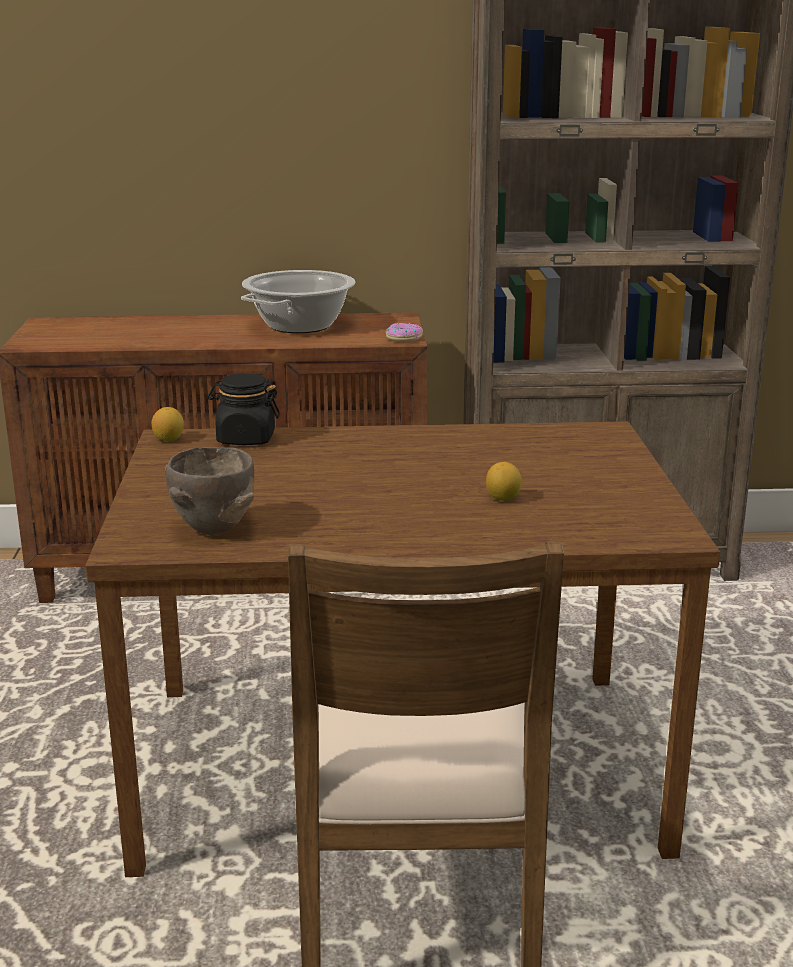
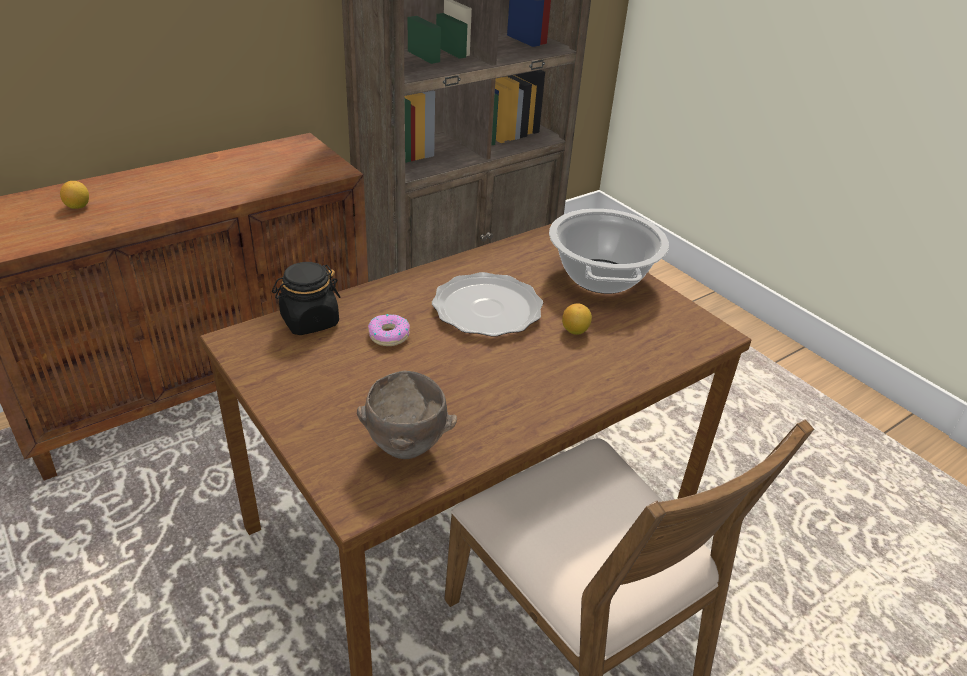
camera: 35 degrees left, 15 degrees up
lemon [152,407,184,441] -> lemon moved to [60,181,89,209]
cooking pot [241,270,355,333] -> cooking pot moved to [549,209,669,294]
donut [386,323,423,342] -> donut moved to [368,314,410,346]
none -> plate [432,272,543,336]

